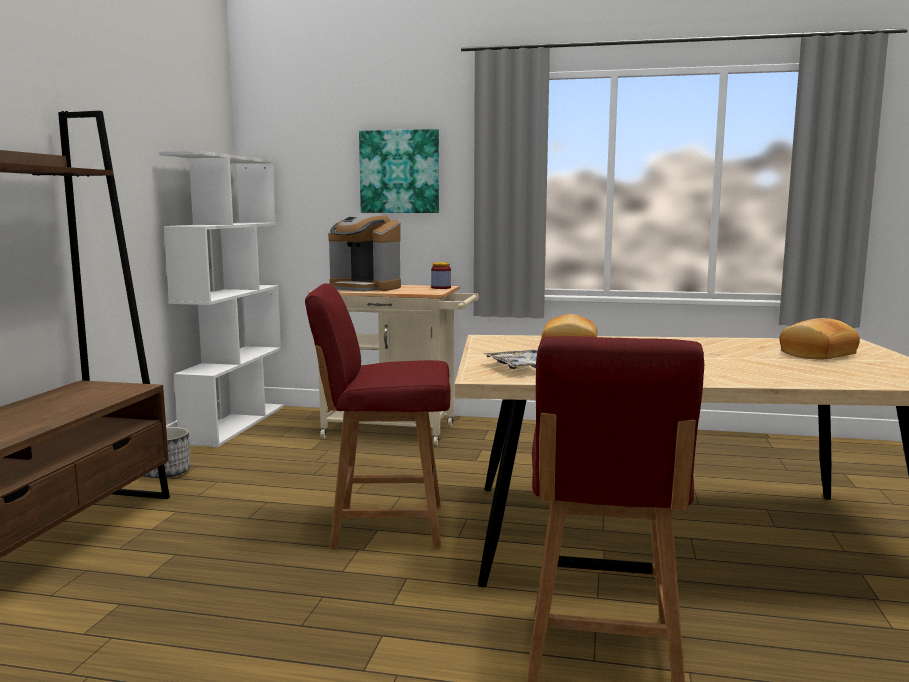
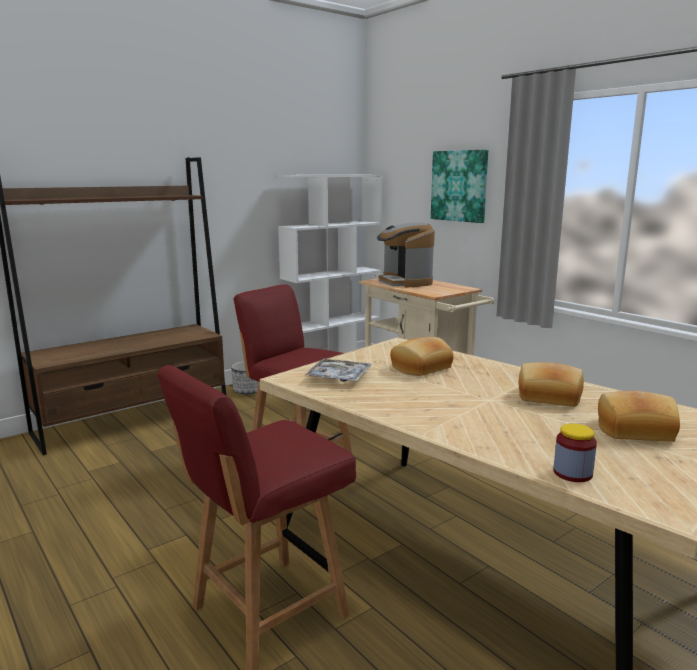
camera: 40 degrees right, 5 degrees up
jar [431,262,451,289] -> jar moved to [553,424,597,482]
none -> bread [519,362,584,407]

